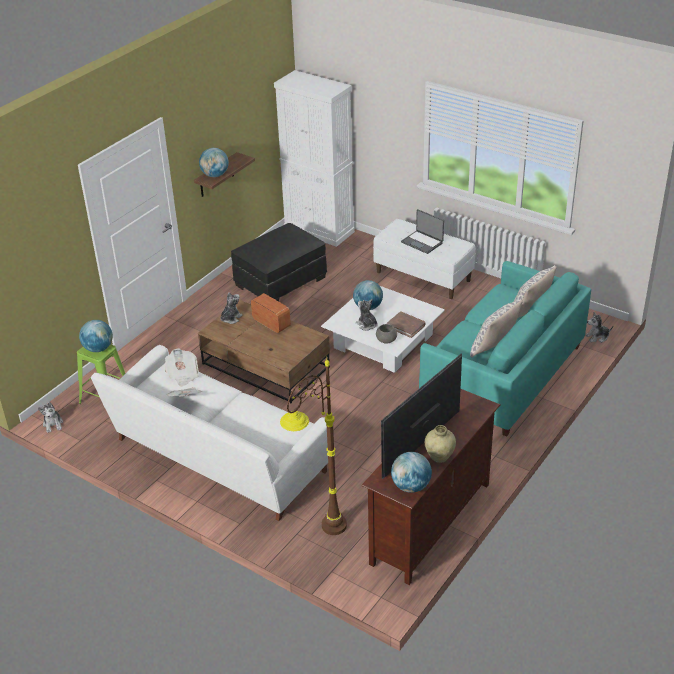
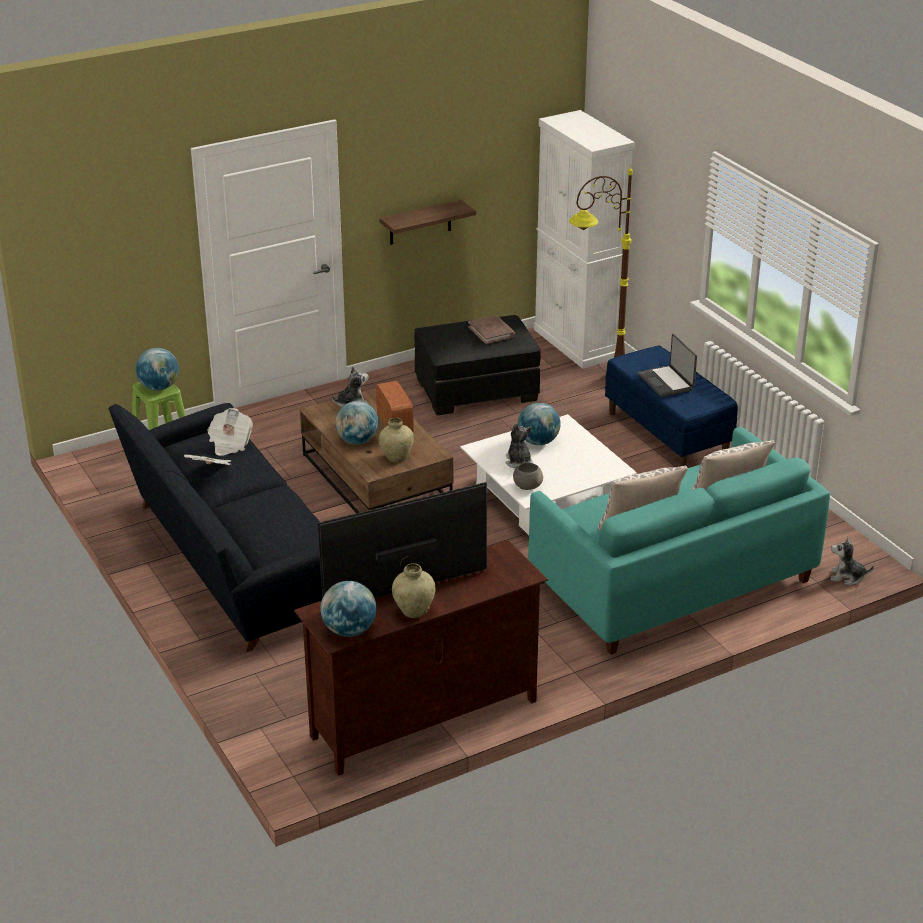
camera: 25 degrees right, 5 degrees down
plush toy [38,402,63,433] -> none
white sofa [91,345,328,521] -> black sofa [109,403,322,652]
globe [199,148,229,177] -> globe moved to [335,401,379,444]
brown floor lamp [280,360,347,535] -> brown floor lamp moved to [569,164,633,380]
white bench [373,219,475,299] -> blue bench [605,345,738,467]
brown book [386,311,426,338] -> brown book moved to [468,315,515,344]
none -> beige vase [379,418,414,462]

